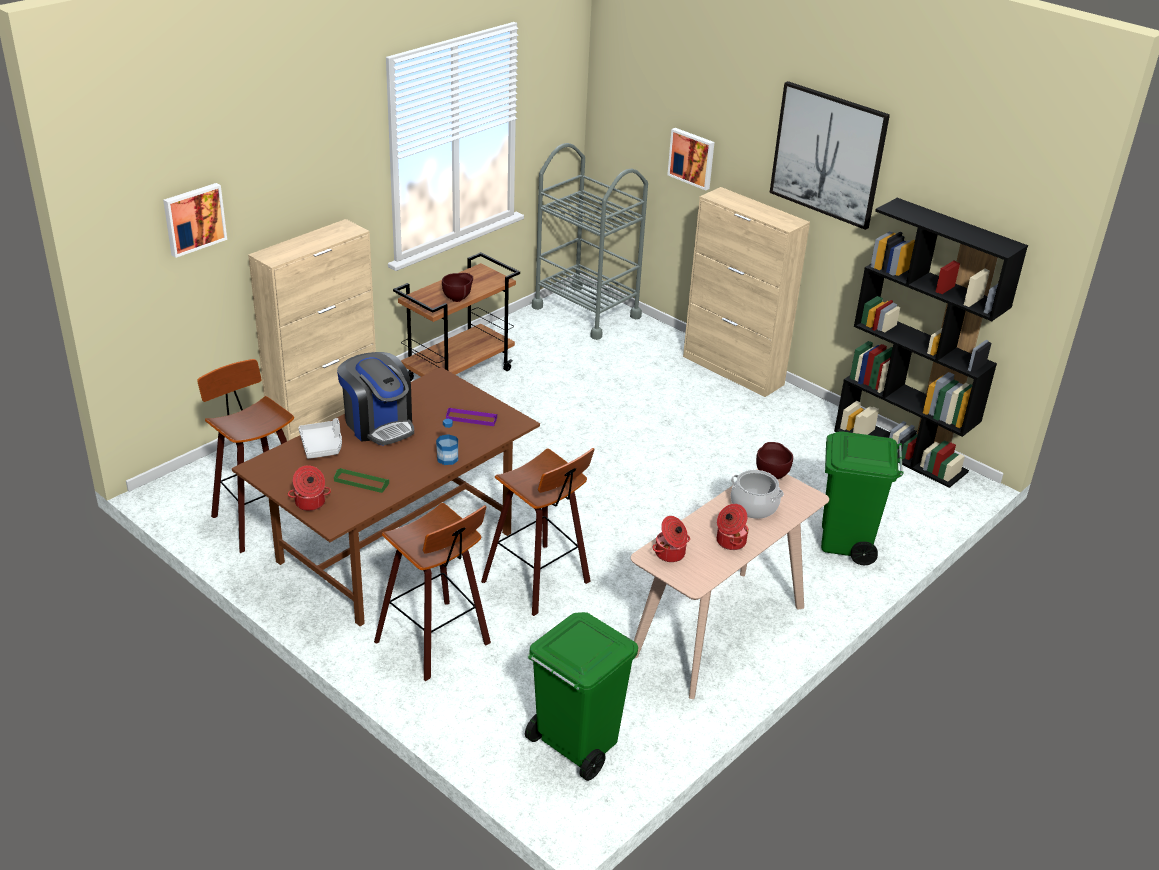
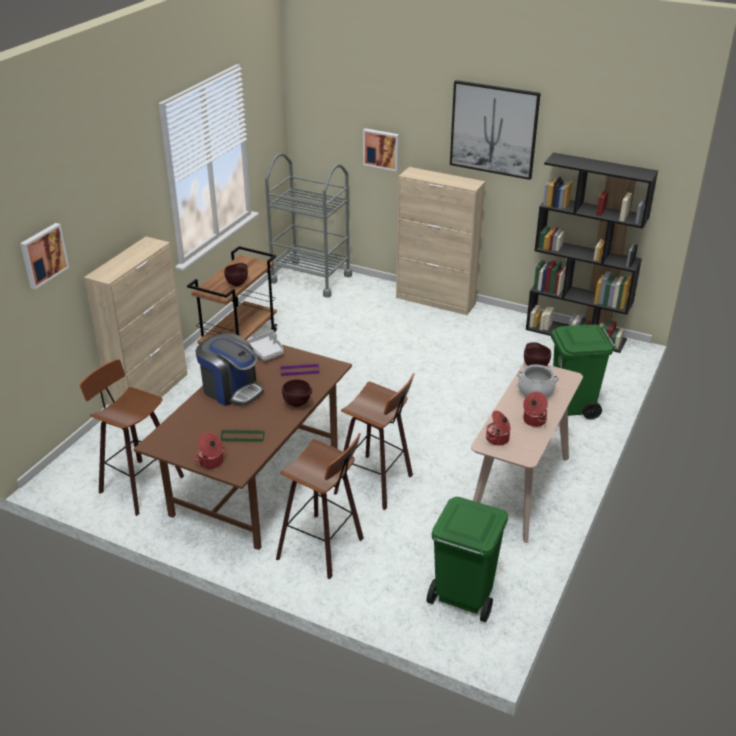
camera: 15 degrees left, 0 degrees up
grey tray [299,418,342,459] -> grey tray moved to [246,330,283,361]
bottle [436,419,458,465] -> brown bowl [282,379,312,407]

